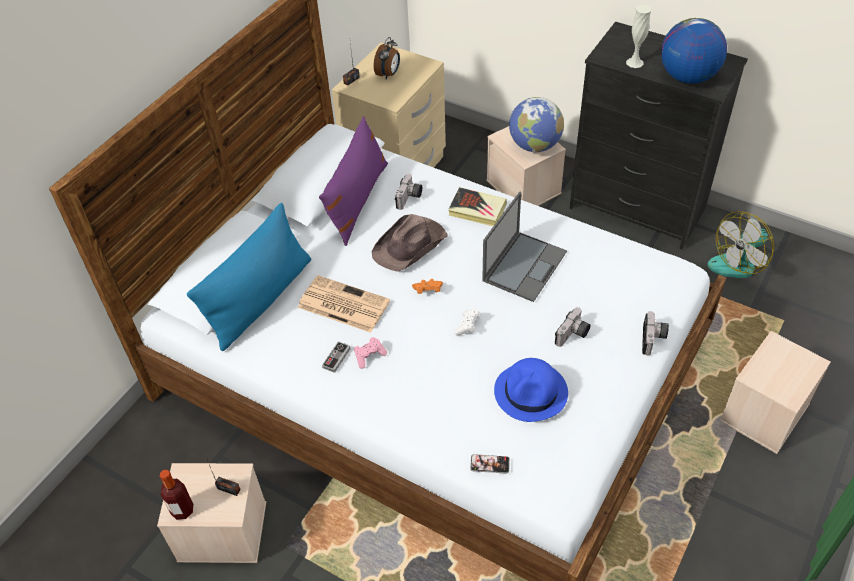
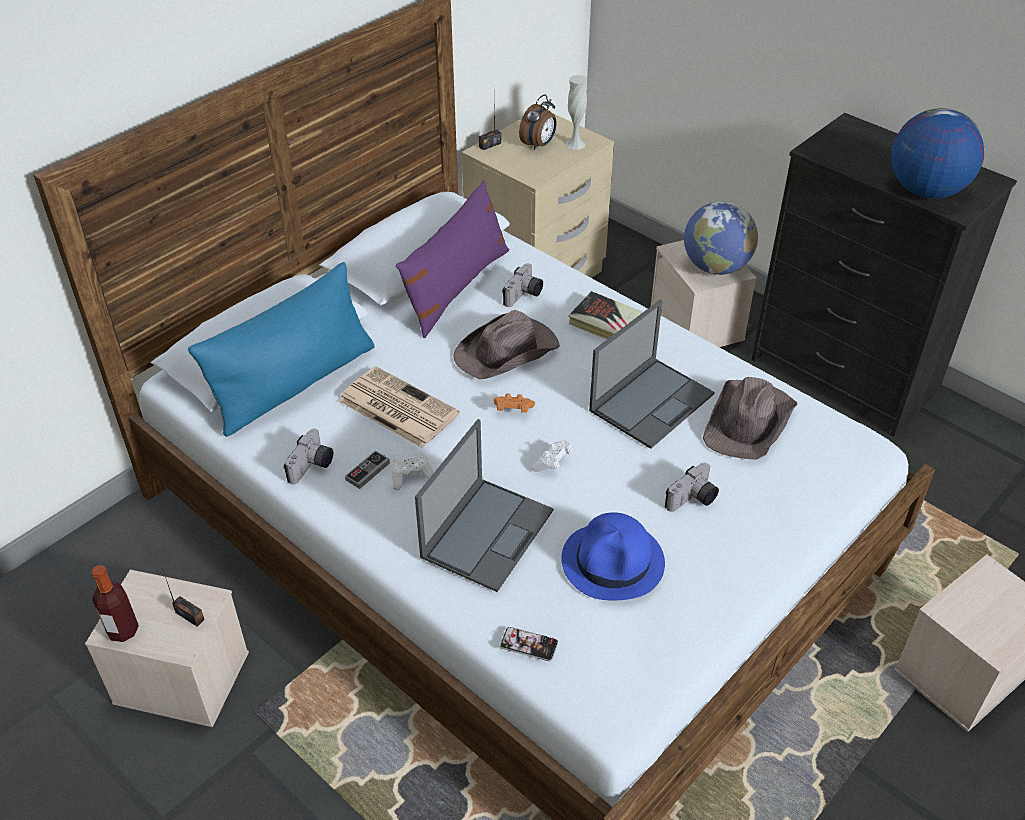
camera: 10 degrees right, 5 degrees down
pink game controller [354,337,387,369] -> white game controller [391,452,434,490]
white vase [626,5,652,68] -> white vase moved to [565,75,587,150]
camera [642,311,669,355] -> camera moved to [284,429,333,484]
fan [707,211,774,278] -> none
none -> laptop [415,419,554,592]
none -> brown hat [703,377,797,460]

